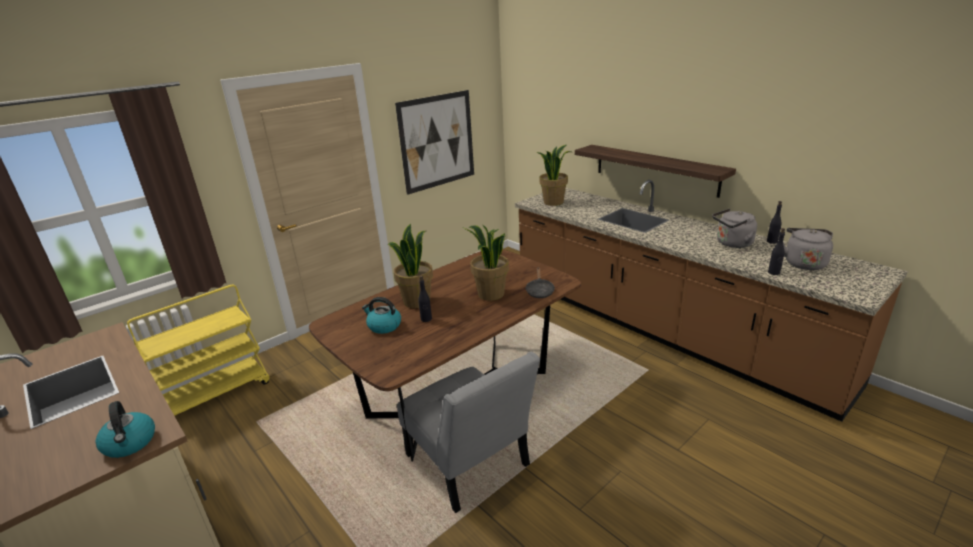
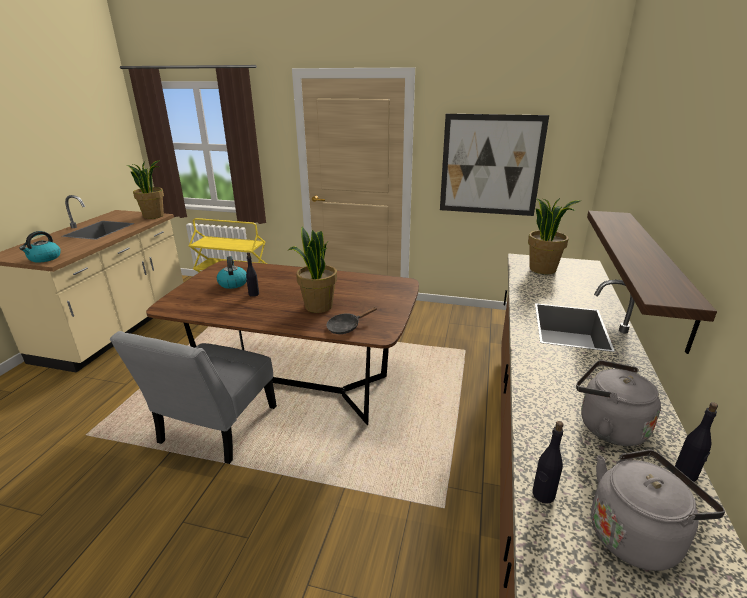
camera: 55 degrees right, 0 degrees up
potted plant [387,224,433,308] -> potted plant moved to [126,160,164,219]

